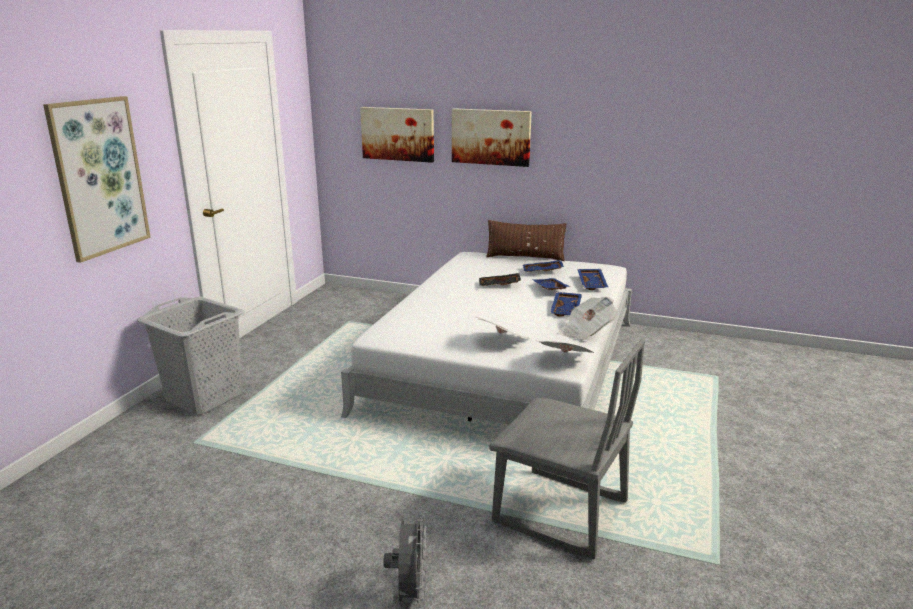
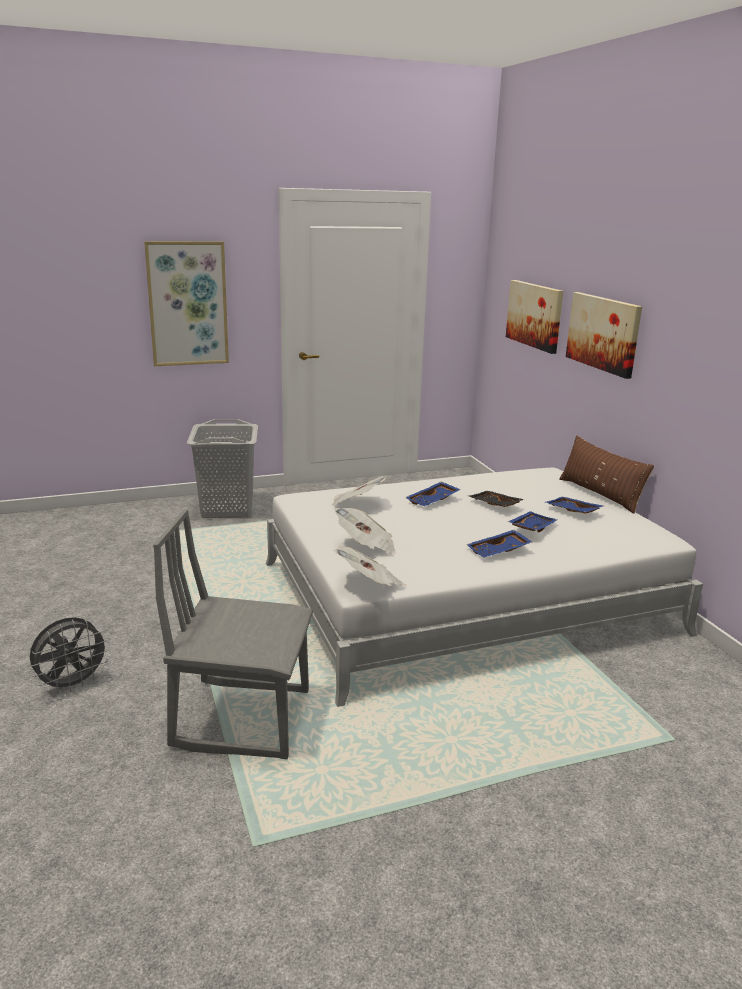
camera: 50 degrees right, 0 degrees up
grey chair [489,339,645,559] -> grey chair turned 105 degrees clockwise [153,509,313,759]
newspaper [559,297,618,340] -> newspaper moved to [332,476,386,505]
blue tray [577,269,608,290] -> blue tray moved to [405,482,461,506]

